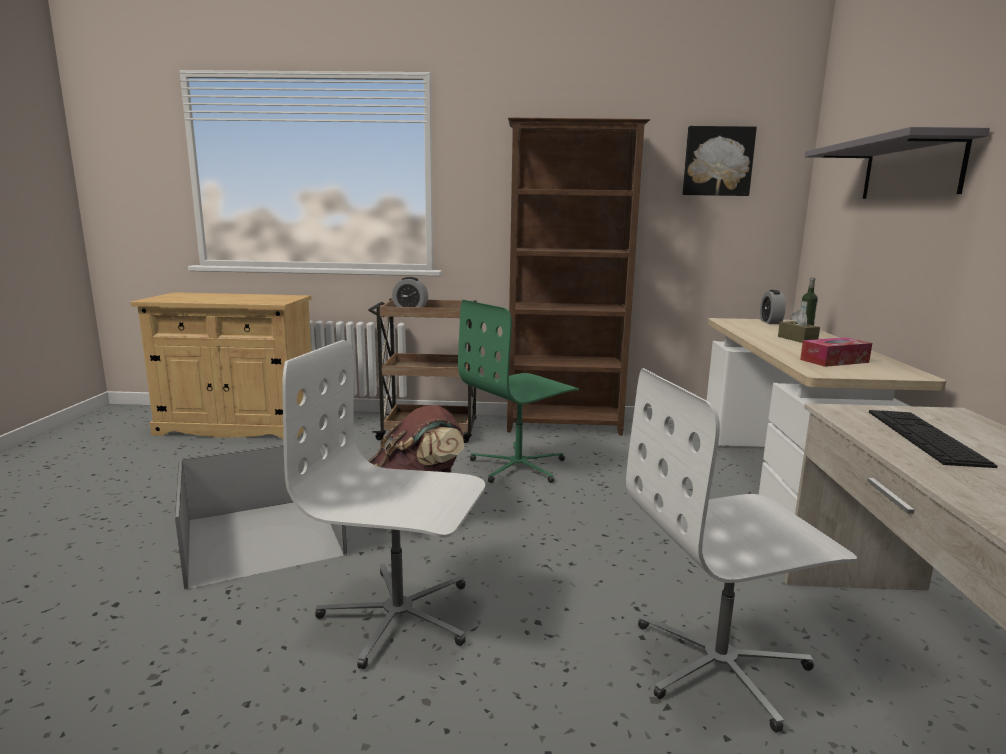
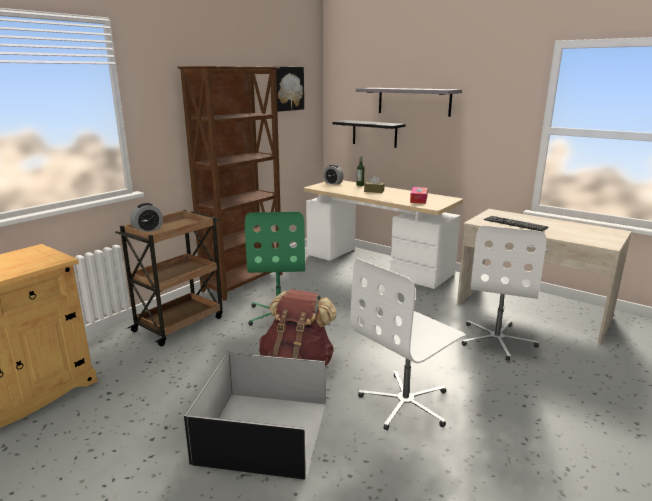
camera: 55 degrees left, 5 degrees up
none -> black shelf [333,120,406,148]

